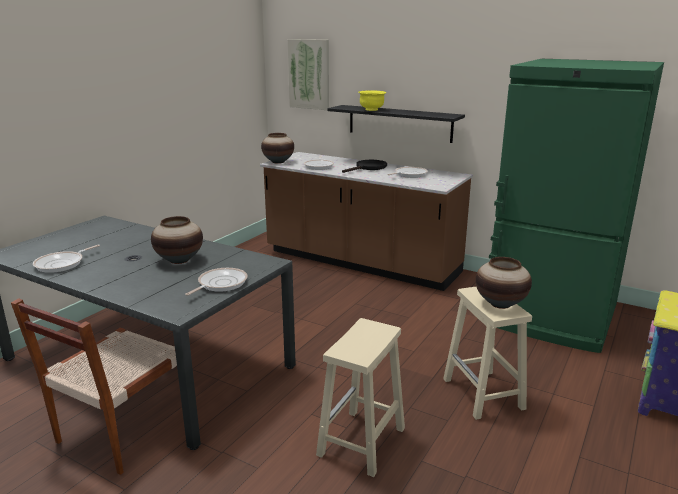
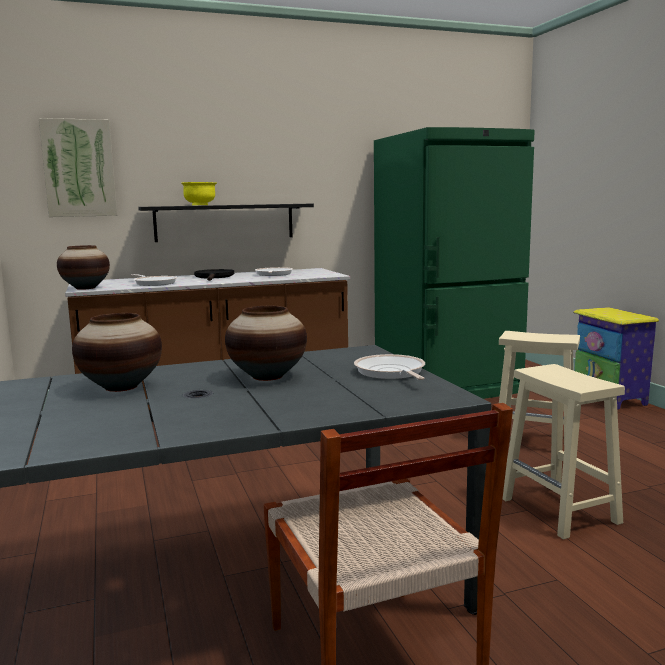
camera: 50 degrees left, 10 degrees down
frying pan [33,245,100,273] -> none
vase [475,257,532,309] -> vase moved to [72,313,162,392]

